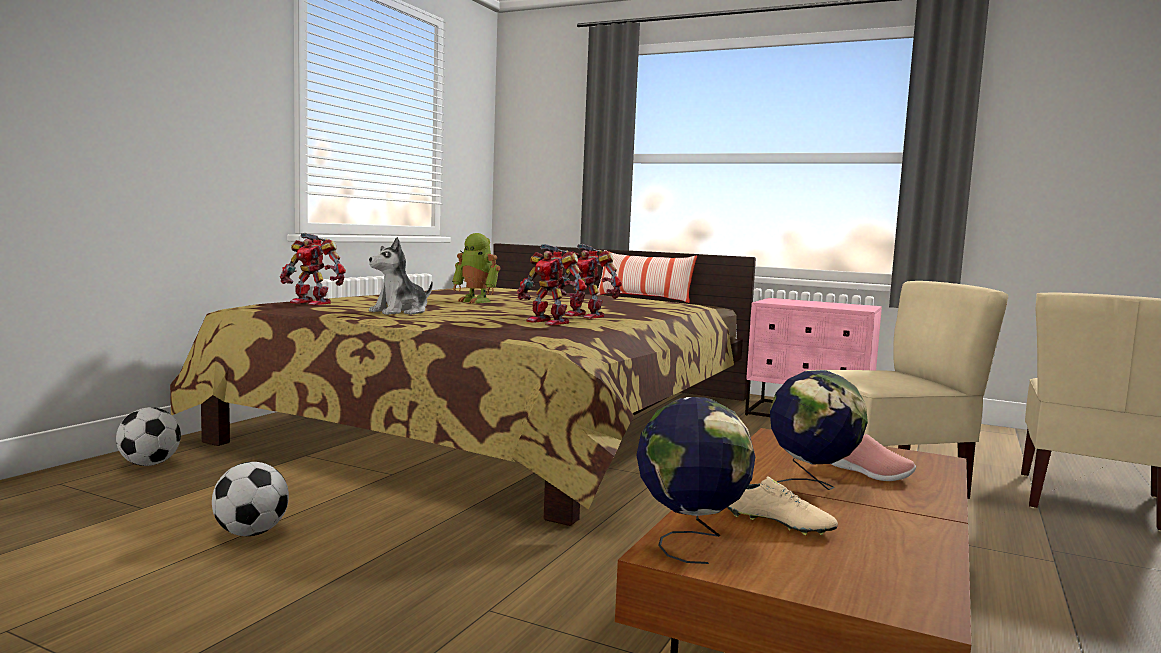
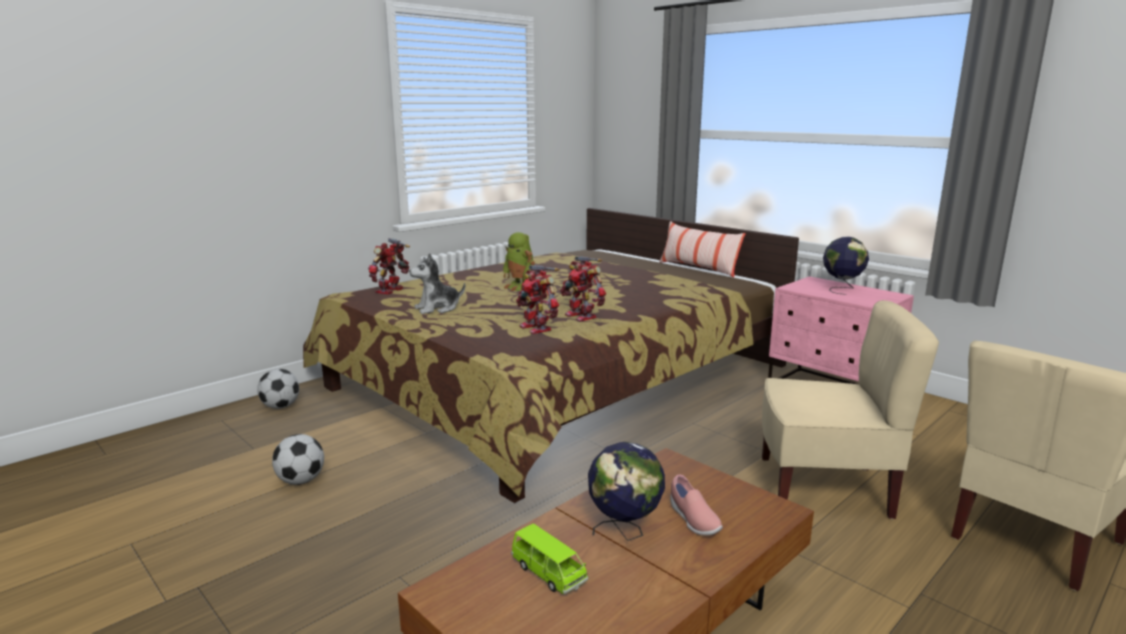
camera: 20 degrees right, 10 degrees up
toy robot [280,233,346,305] -> toy robot turned 75 degrees clockwise [368,238,410,295]
globe [636,397,755,564] -> globe moved to [823,237,869,295]
beige shoe [727,477,838,535] -> green toy car [511,523,589,594]

